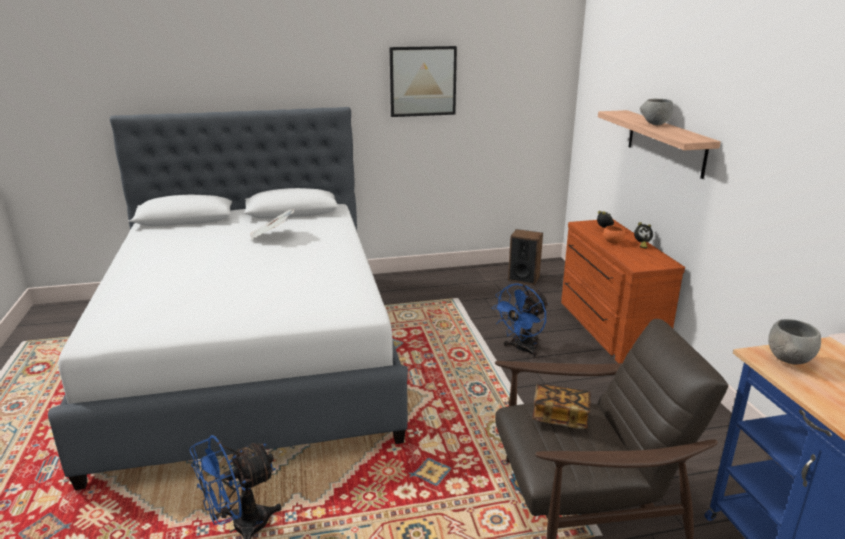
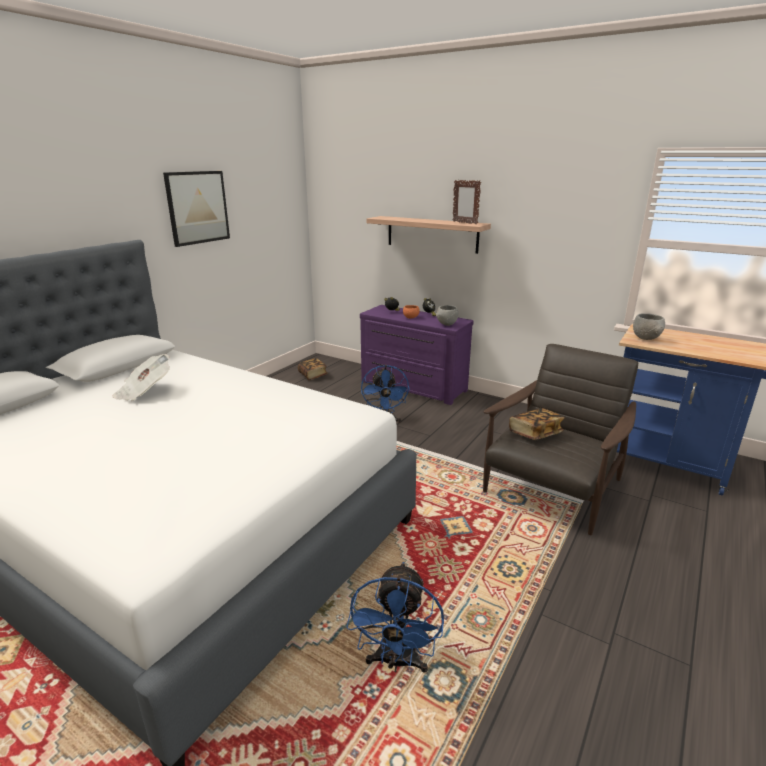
camera: 45 degrees left, 0 degrees up
speaker [508,229,543,285] -> book [298,358,328,380]
brown dresser [561,219,685,363] -> purple dresser [360,305,473,405]
grey bowl [640,99,674,125] -> grey bowl moved to [436,305,459,326]
none -> picture frame [453,180,481,225]

